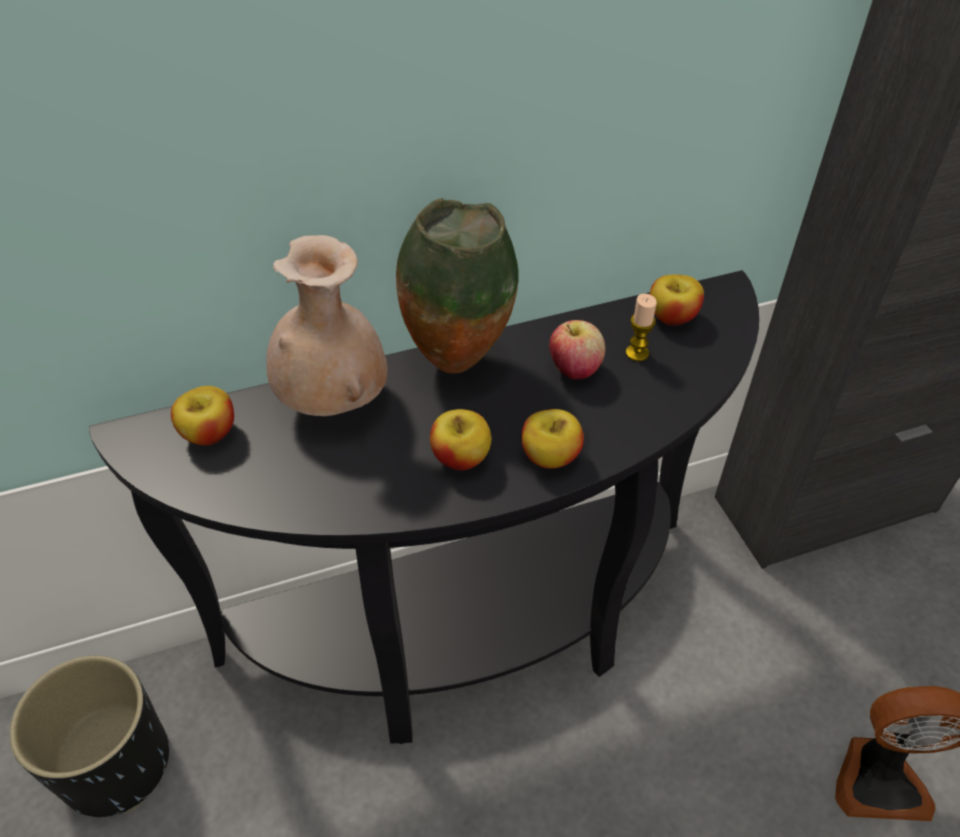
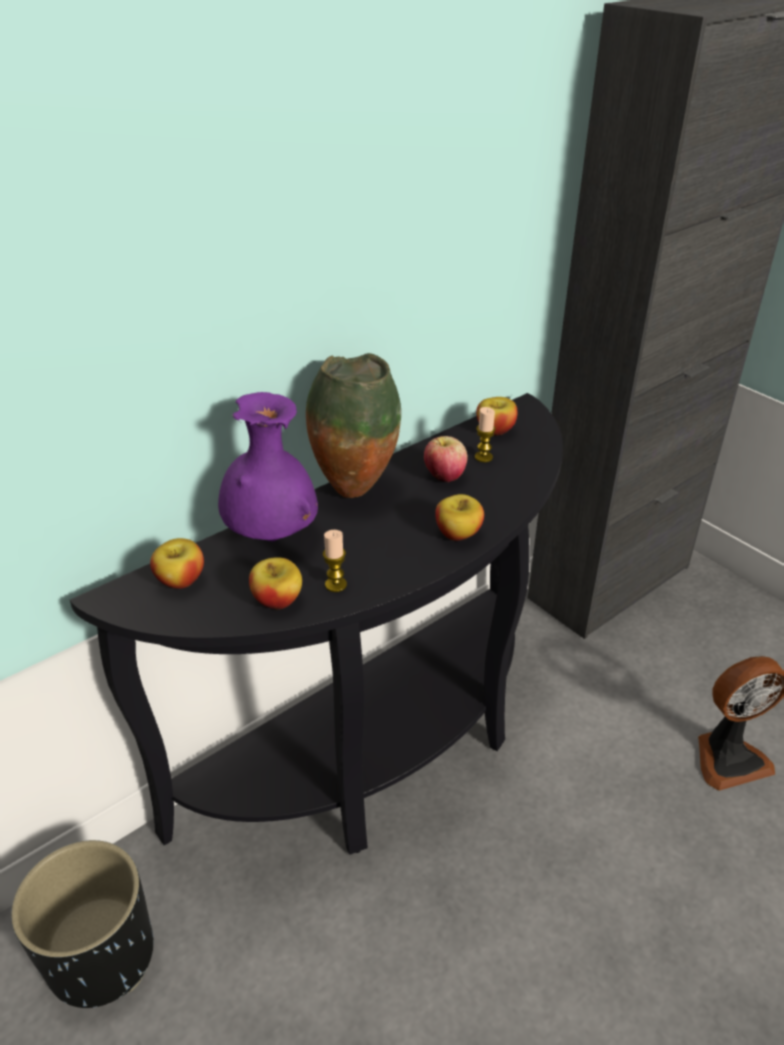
camera: 20 degrees left, 10 degrees down
beige vase [266,235,388,416] -> purple vase [218,392,318,541]
apple [430,409,491,471] -> apple moved to [249,557,302,609]
none -> candle [323,530,347,592]

